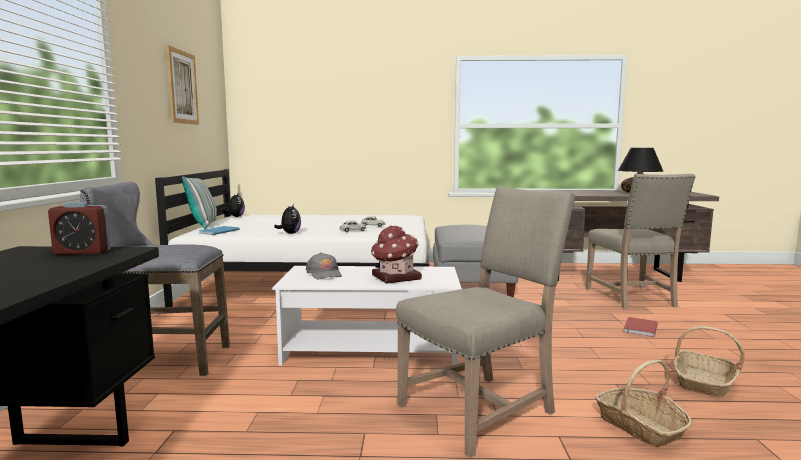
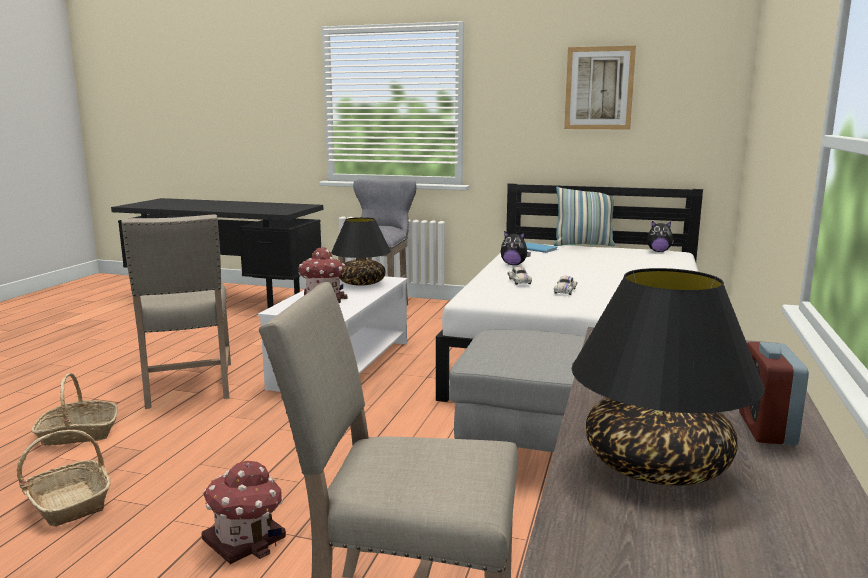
camera: 105 degrees right, 5 degrees up
alarm clock [48,201,111,255] -> alarm clock moved to [739,342,809,445]
grey cap [306,253,342,280] -> black table lamp [331,217,391,286]
red book [624,317,658,337] -> toy house [202,461,286,564]

